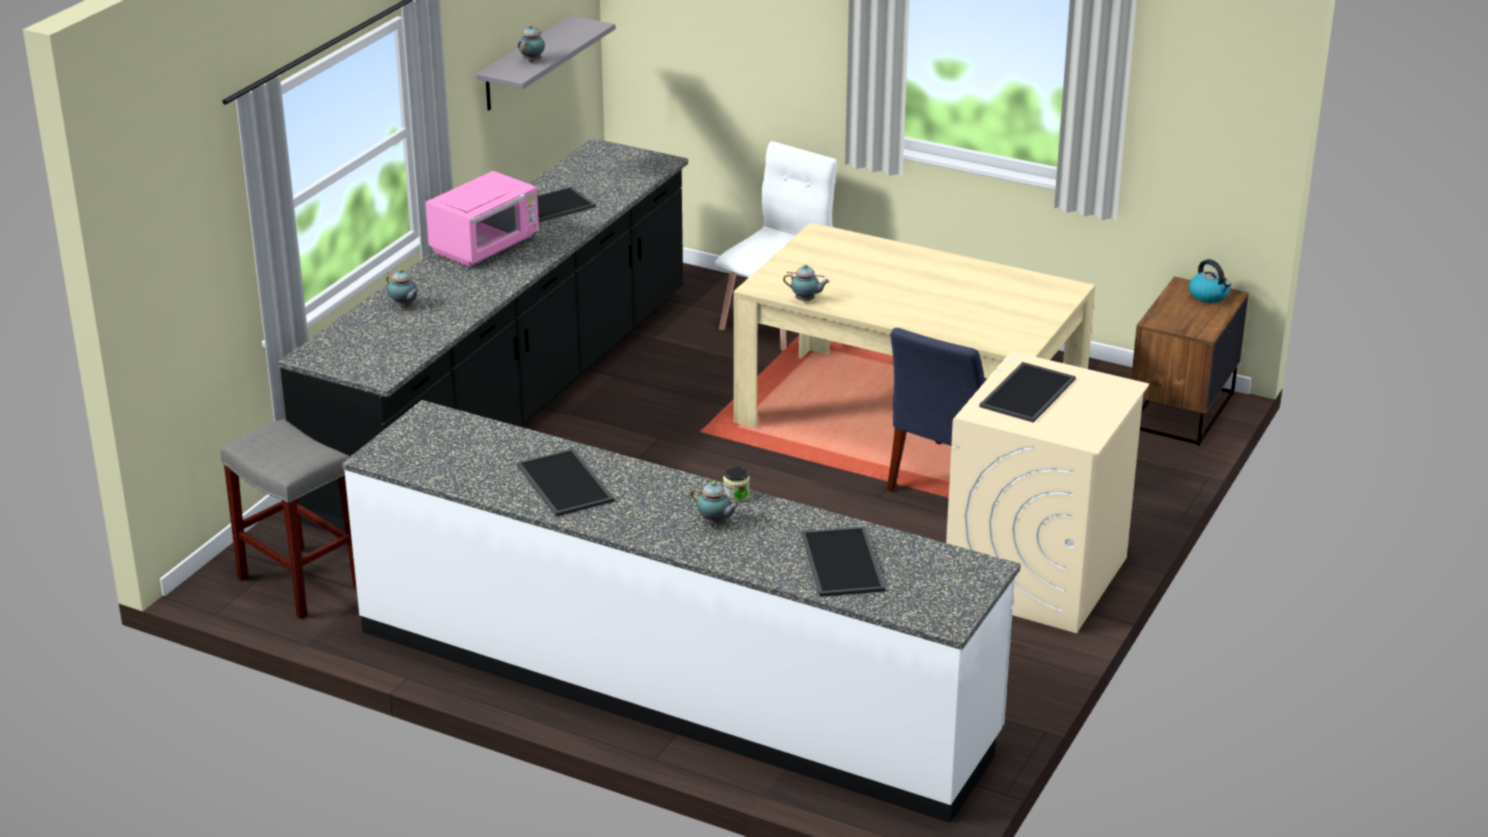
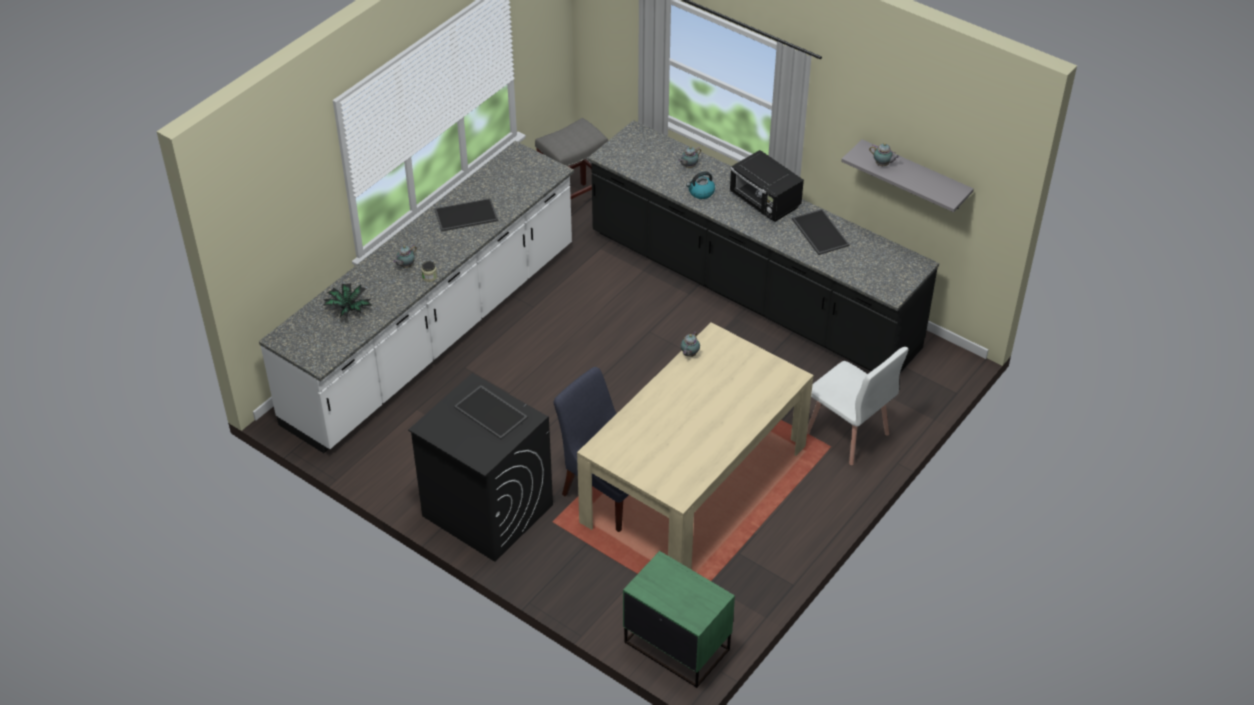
camera: 100 degrees right, 15 degrees up
pink microwave [425,171,539,267] -> black microwave [729,150,804,222]
tray [801,526,886,597] -> potted plant [323,283,372,318]
beige washing machine [946,351,1149,633] -> black washing machine [408,373,553,562]
brown nightstand [1131,277,1249,446] -> green nightstand [623,551,735,688]
kettle [1189,259,1231,303] -> kettle moved to [686,171,715,199]

